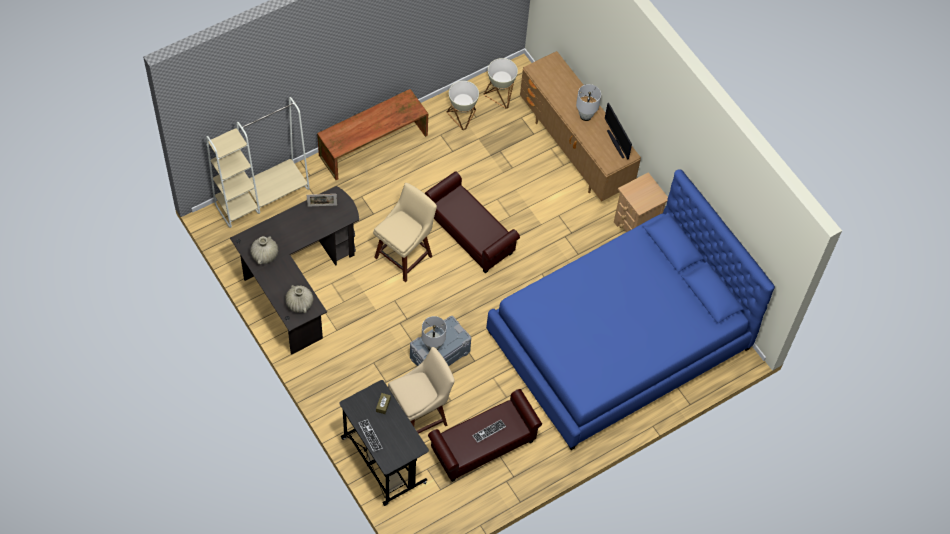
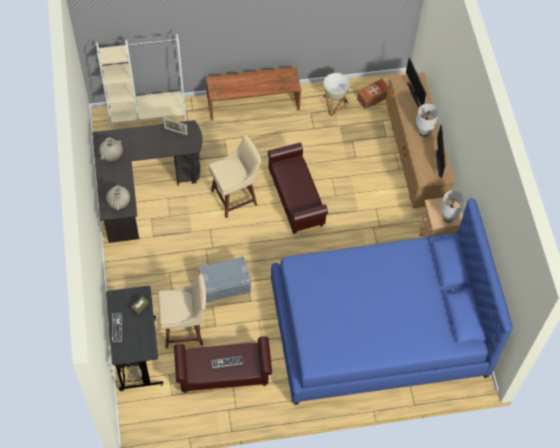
camera: 25 degrees right, 0 degrees up
white table lamp [422,316,446,350] -> white table lamp moved to [440,190,465,222]
planter [484,58,518,109] -> brown storage box [357,79,388,109]
none -> monitor [406,58,426,107]

